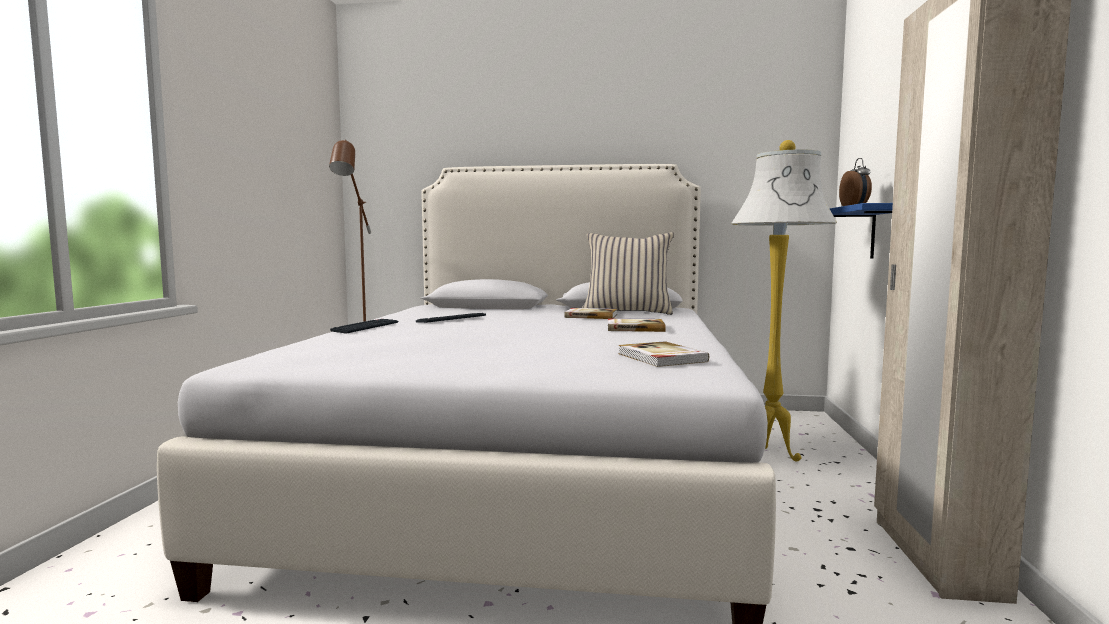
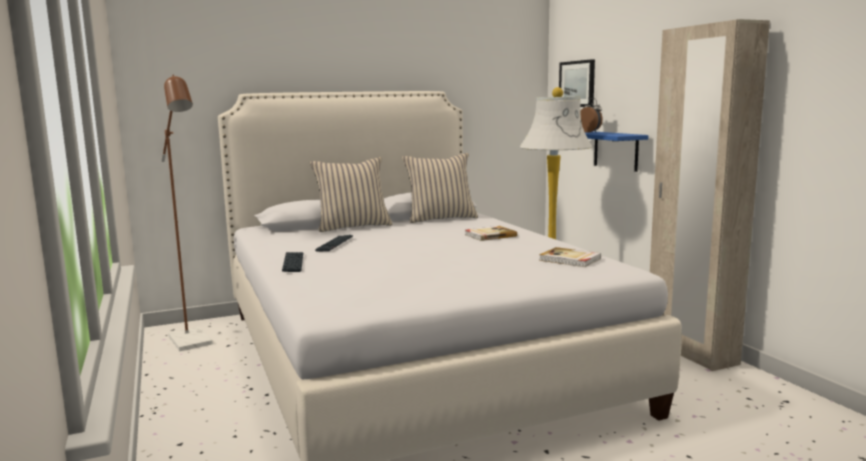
camera: 30 degrees left, 5 degrees up
book [565,308,617,319] -> none
none -> beige pillow [310,157,392,232]
none -> picture [559,59,595,107]

